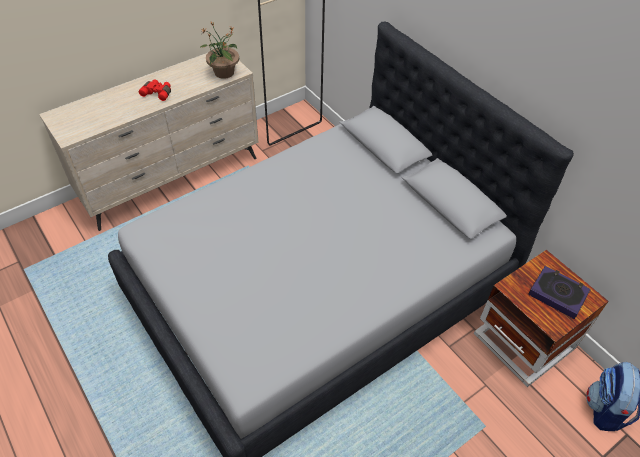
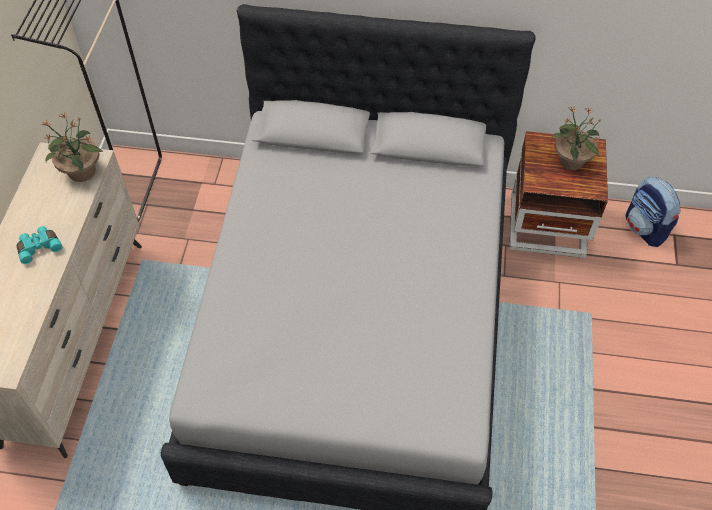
camera: 45 degrees left, 5 degrees up
red binoculars [139,79,171,101] -> turquoise binoculars [17,226,62,264]
book [528,266,591,319] -> potted plant [551,106,601,170]

